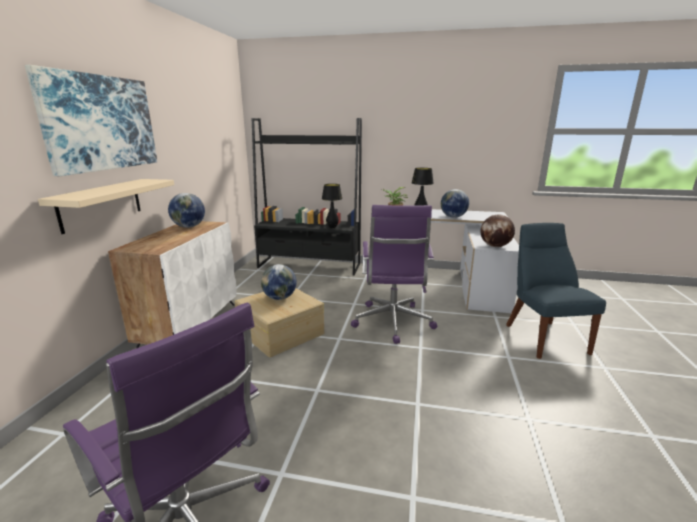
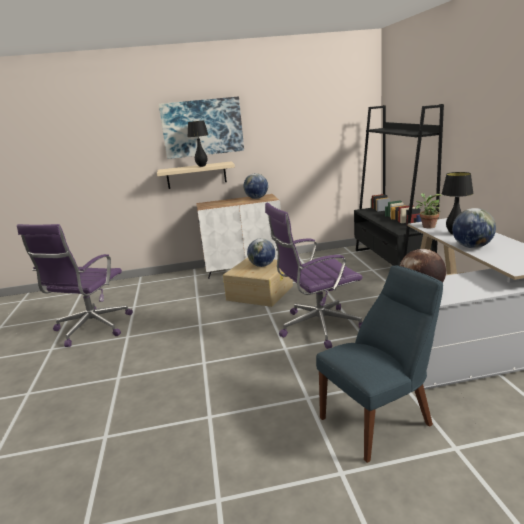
camera: 70 degrees right, 0 degrees up
black table lamp [322,184,342,228] -> black table lamp moved to [188,121,208,167]

